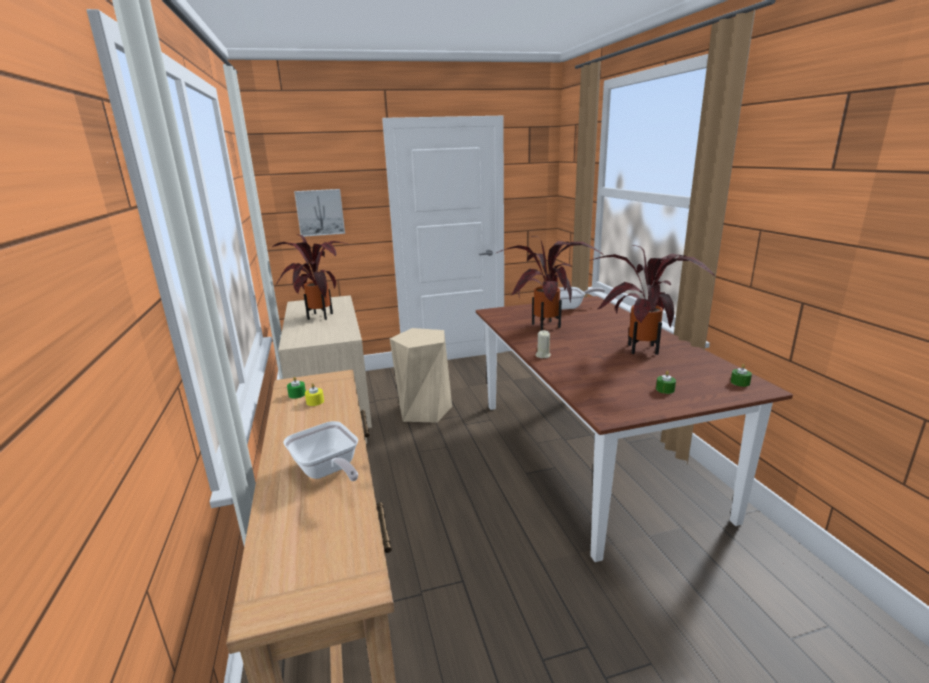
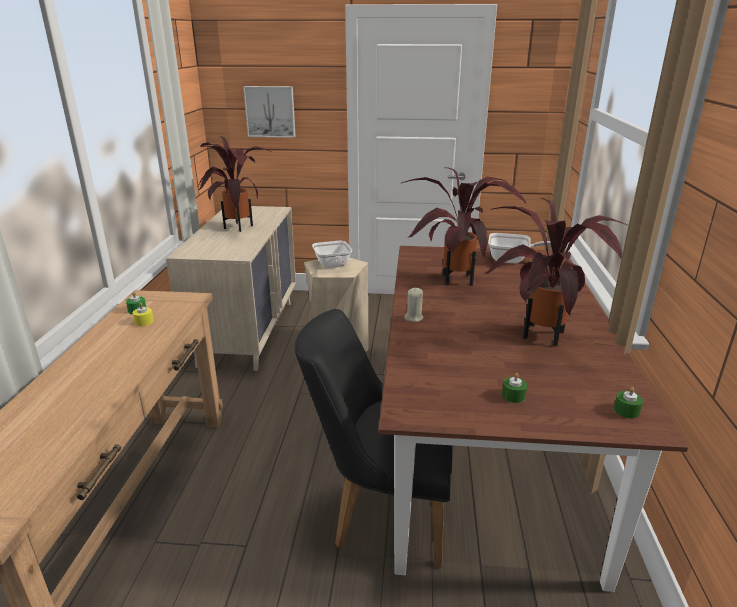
camera: 20 degrees right, 5 degrees up
frying pan [283,421,358,481] -> frying pan moved to [312,241,352,268]
none -> black chair [294,309,453,568]

